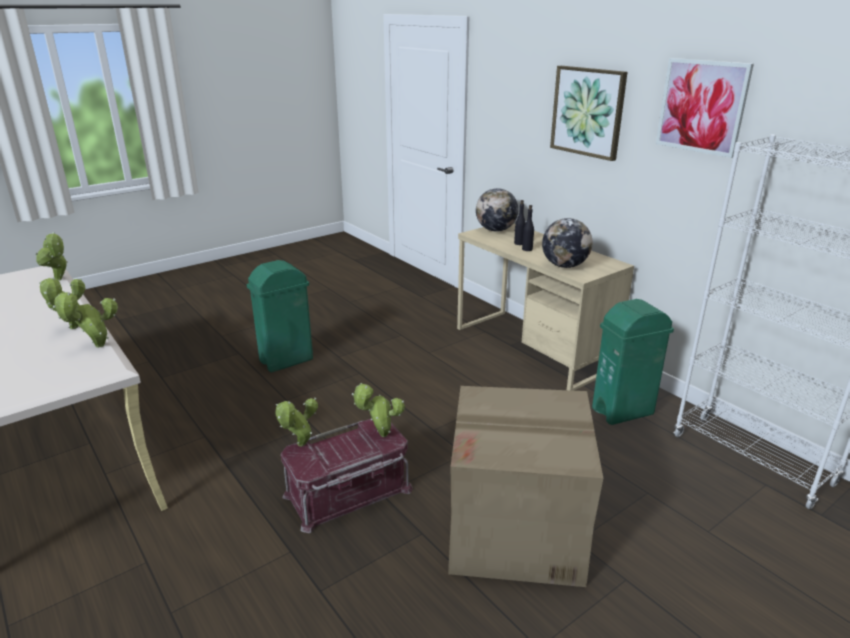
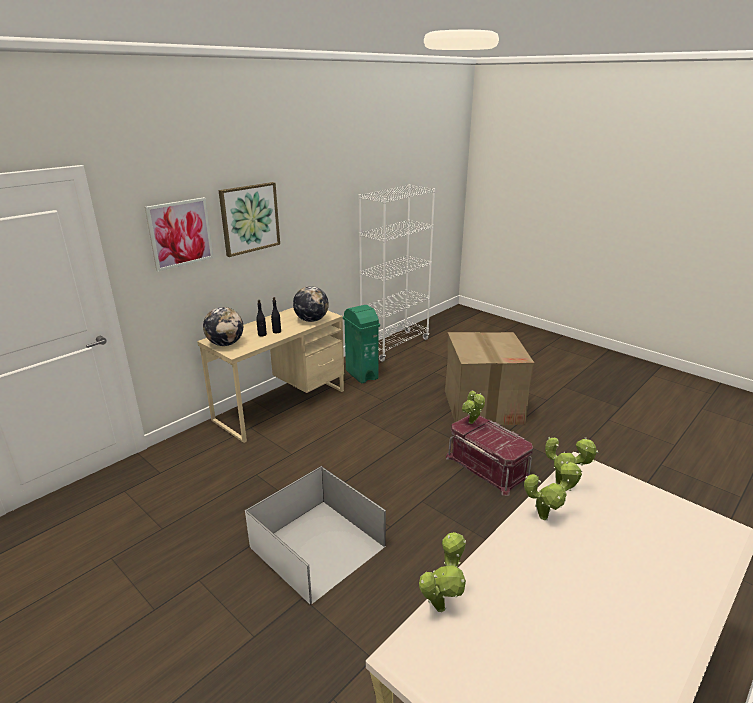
camera: 100 degrees left, 0 degrees up
green trash can [247,260,313,372] -> white storage box [245,466,386,604]
potted plant [275,398,318,446] -> none
picture [656,58,754,158] -> picture moved to [145,197,214,271]

